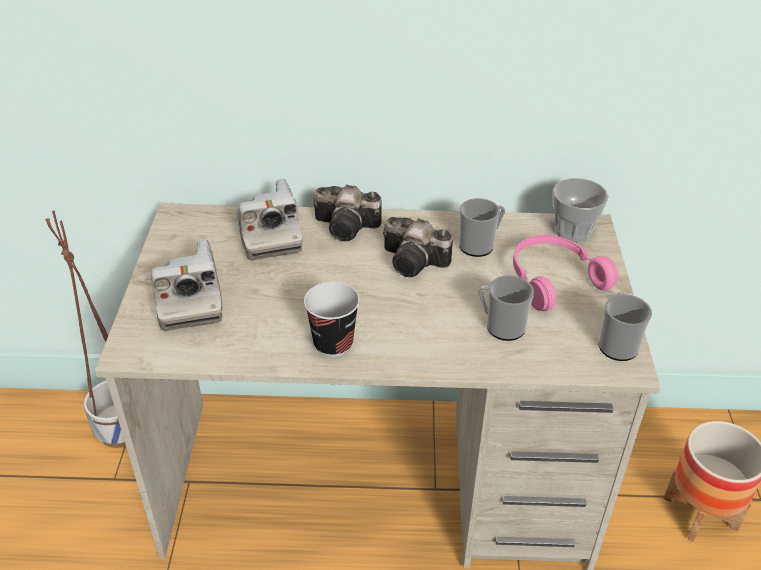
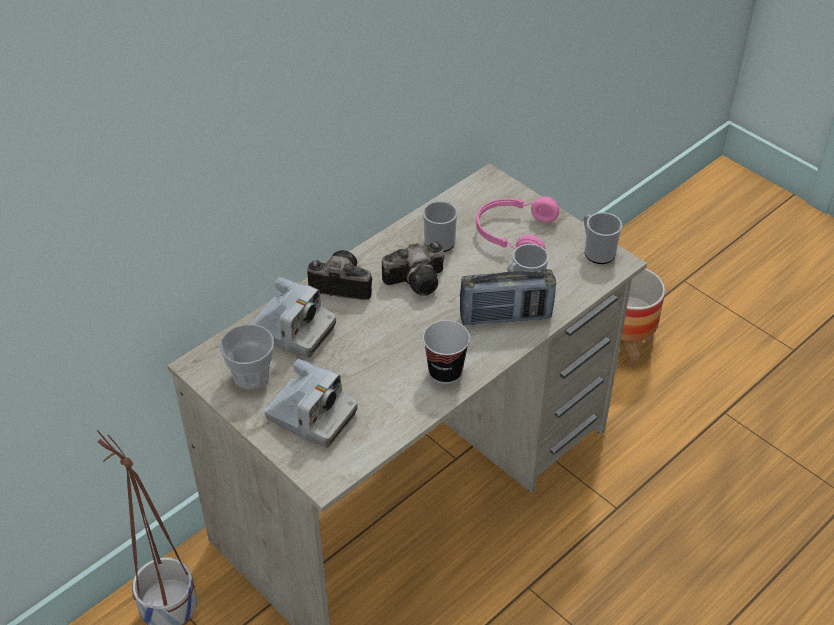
camera: 45 degrees left, 5 degrees up
camera [313,185,382,241] -> camera turned 135 degrees counterclockwise [307,250,372,300]
cup [553,178,609,243] -> cup moved to [219,324,274,389]
none -> radio [460,269,556,325]

